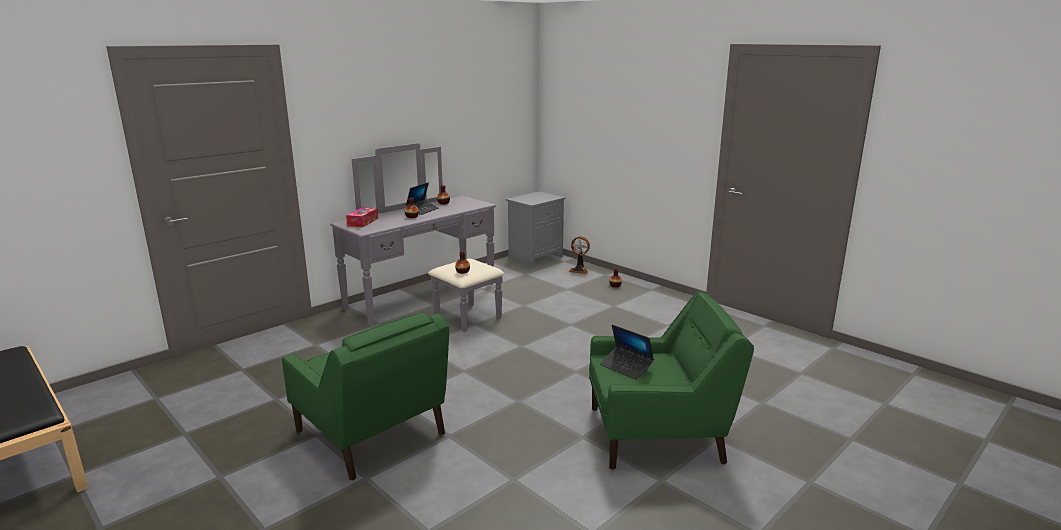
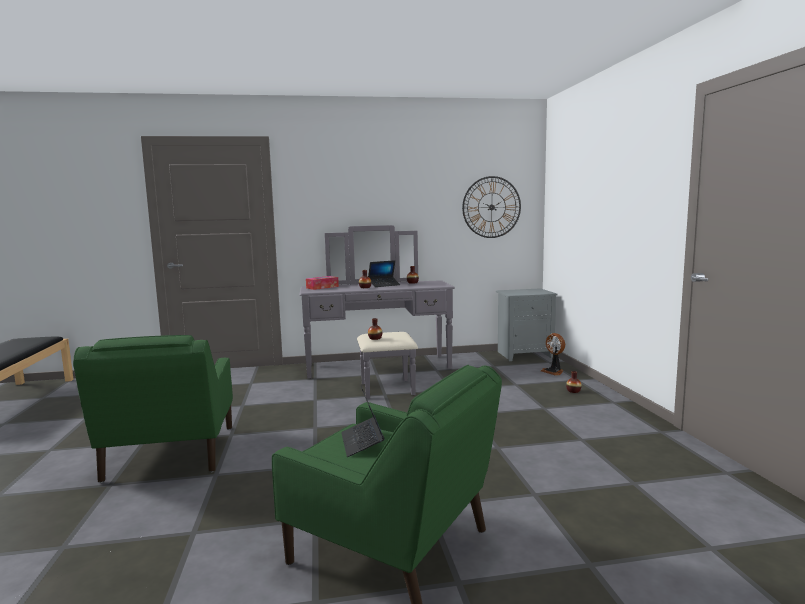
camera: 35 degrees right, 10 degrees down
none -> wall clock [462,176,521,238]

